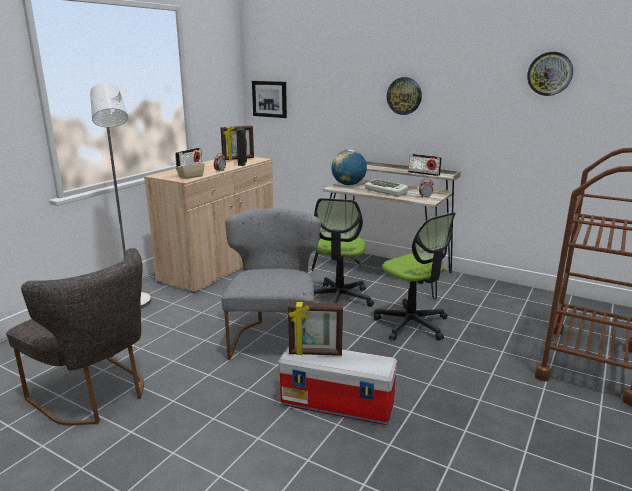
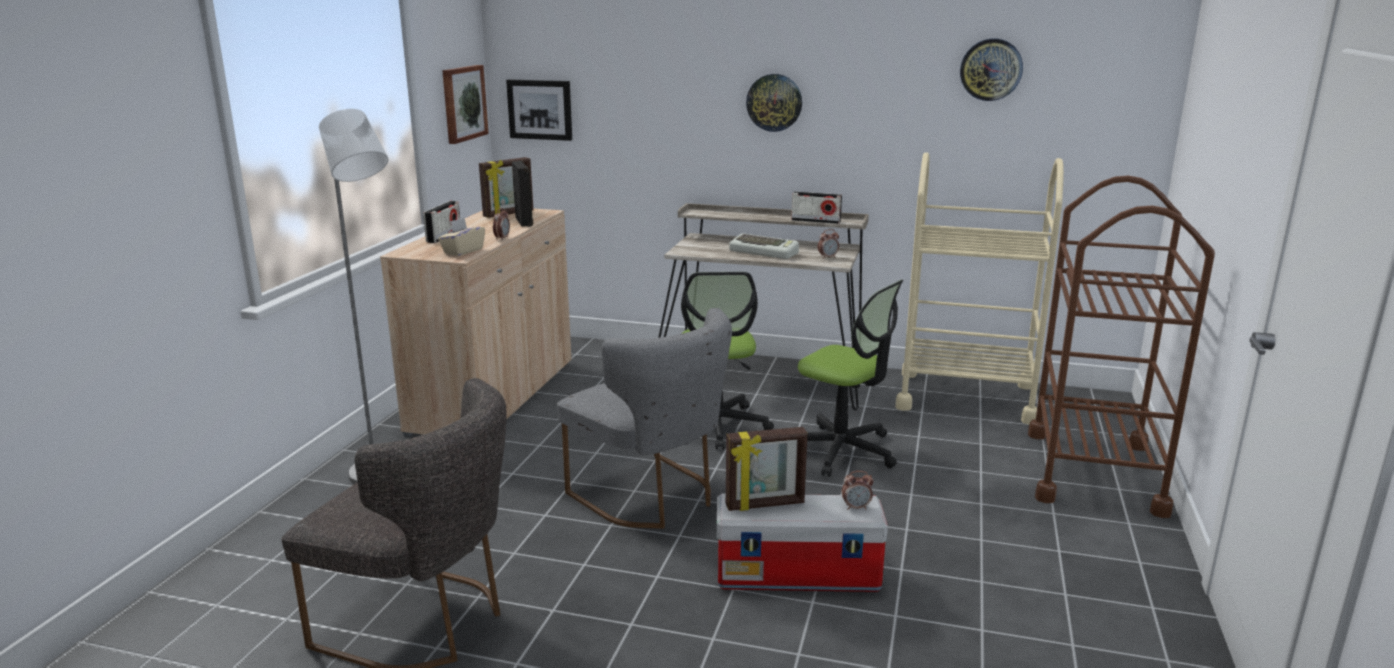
camera: 15 degrees left, 0 degrees up
grey chair [221,208,321,360] -> grey chair turned 150 degrees clockwise [557,308,732,529]
globe [331,150,367,185] -> none
none -> picture [442,65,489,144]
none -> alarm clock [842,471,873,510]
none -> beige cart [895,152,1064,424]

